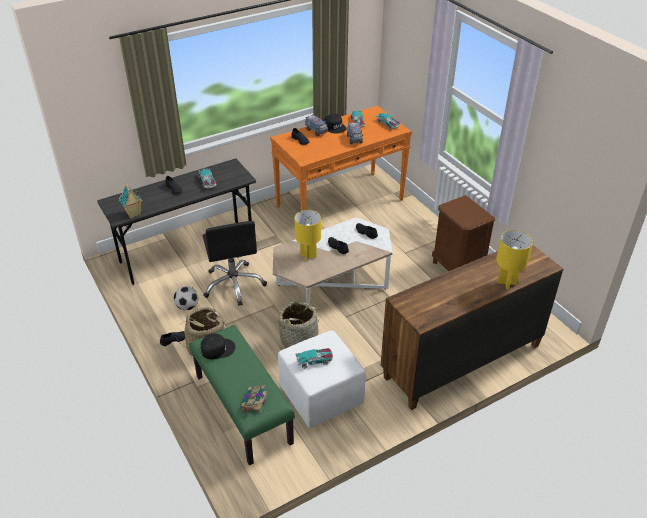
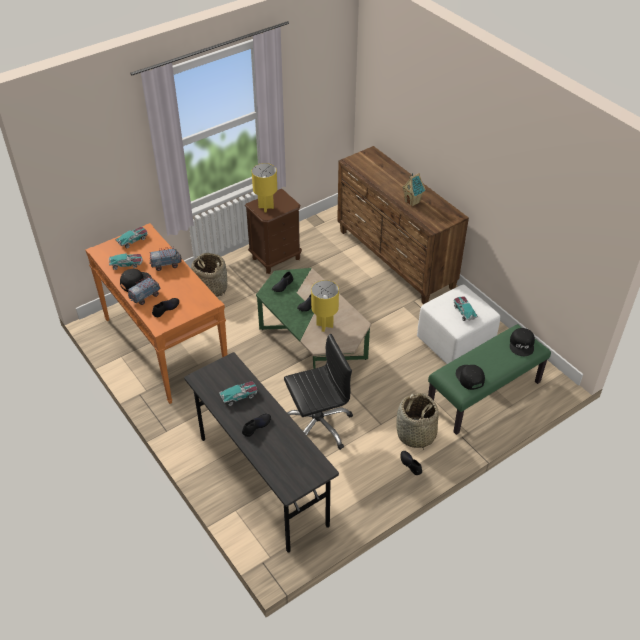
camera: 95 degrees left, 5 degrees up
toy house [119,183,143,219] -> toy house moved to [402,173,426,207]
football [174,286,198,310] -> none
book [240,385,268,413] -> black cap [510,328,535,356]
white coffee table [273,217,393,306] -> green coffee table [256,268,371,369]
basket [278,301,321,349] -> basket moved to [191,253,227,297]
yellow table lamp [496,230,533,290] -> yellow table lamp moved to [252,163,277,212]

